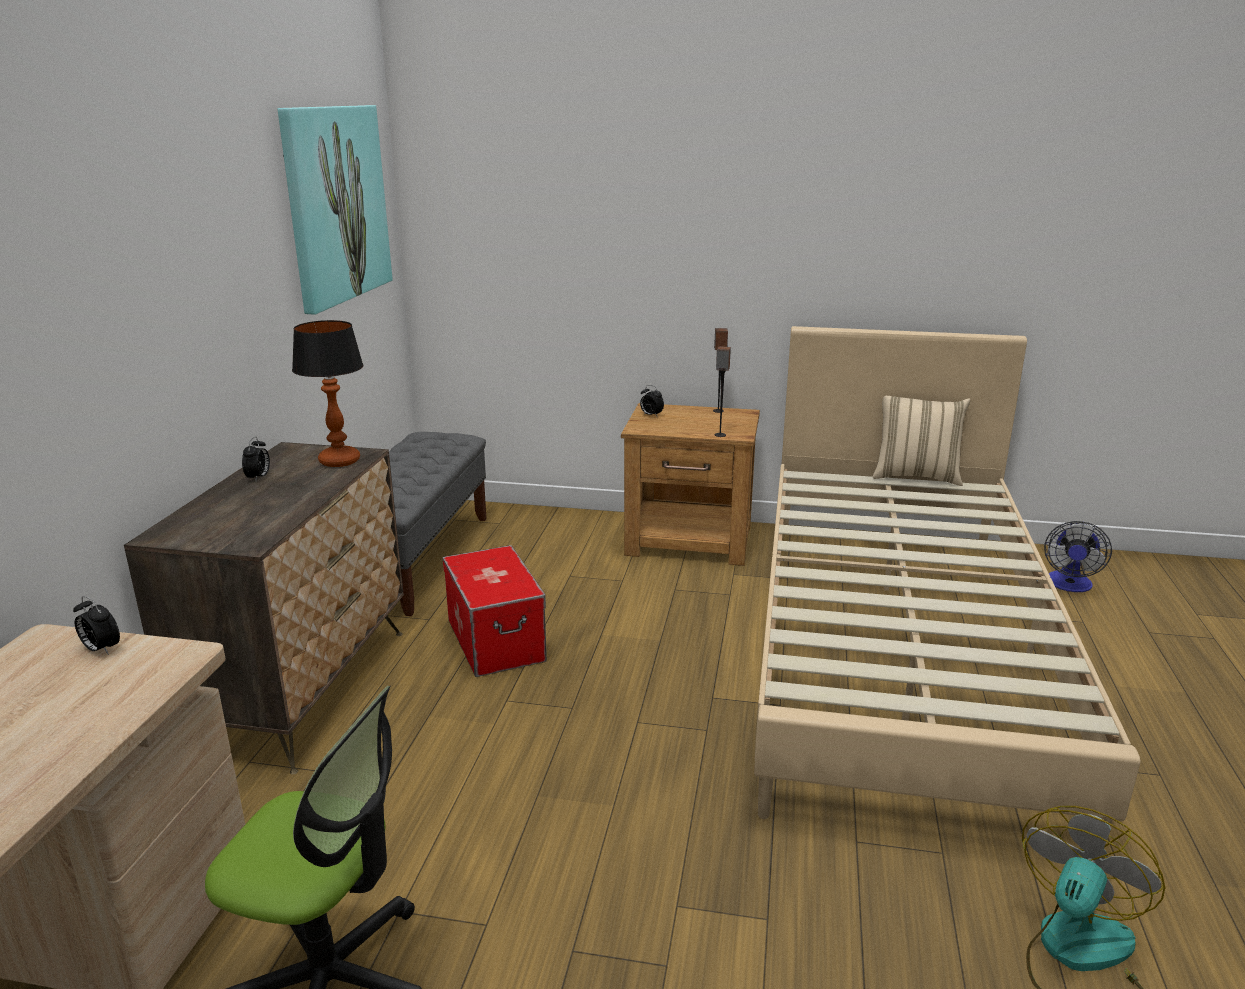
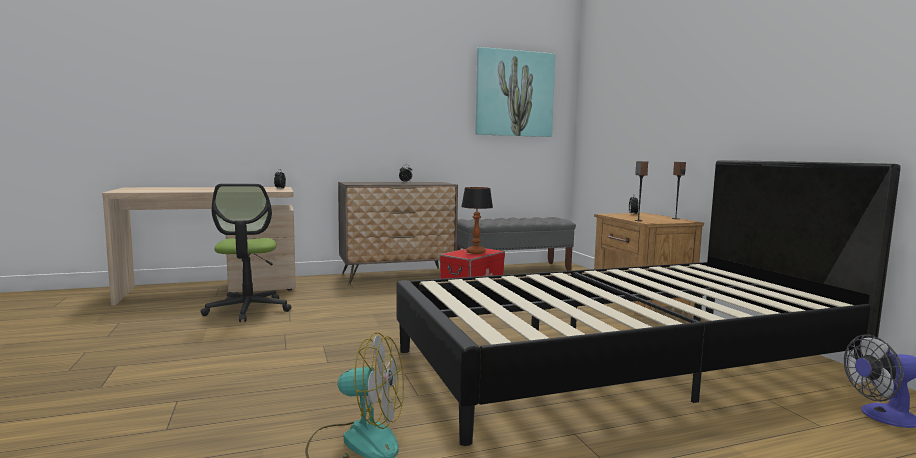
camera: 60 degrees right, 15 degrees down
table lamp [292,320,363,467] -> table lamp moved to [461,187,493,254]
beige bed [754,326,1140,827] -> black bed [397,160,901,446]
beige pillow [872,396,970,486] -> none

